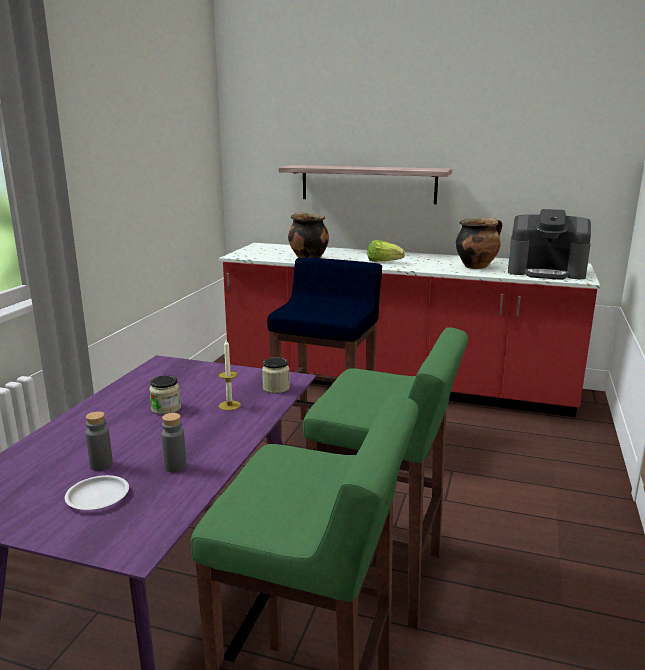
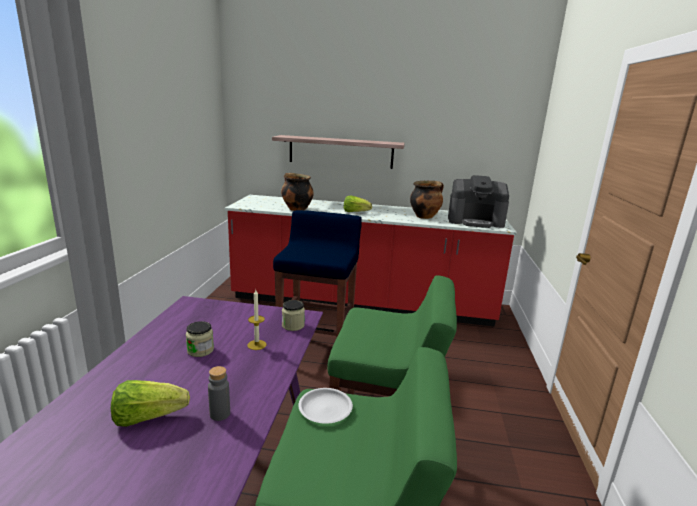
camera: 10 degrees left, 0 degrees up
white plate [65,475,129,510] -> white plate moved to [298,388,353,424]
grey bottle [86,411,113,471] -> lettuce [111,380,190,427]

